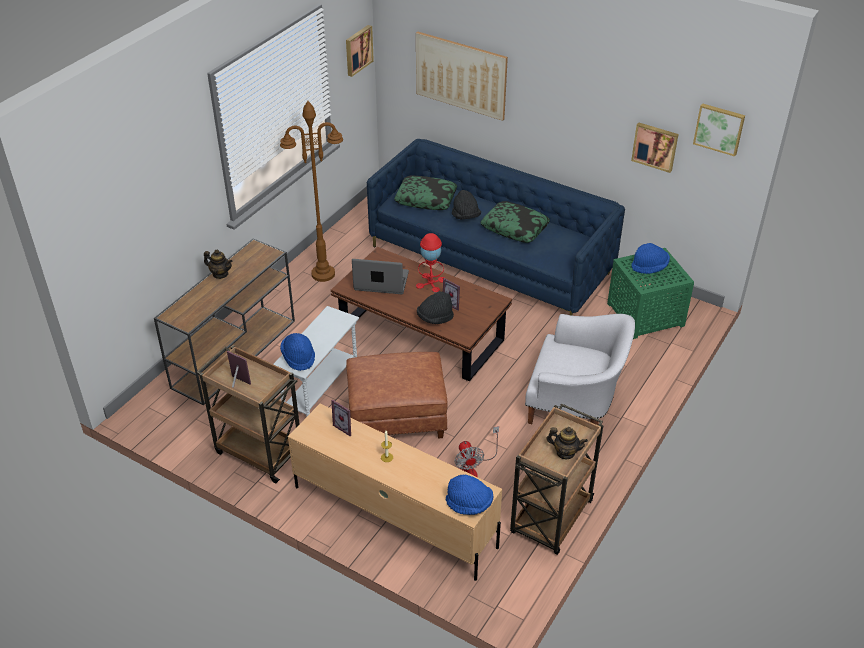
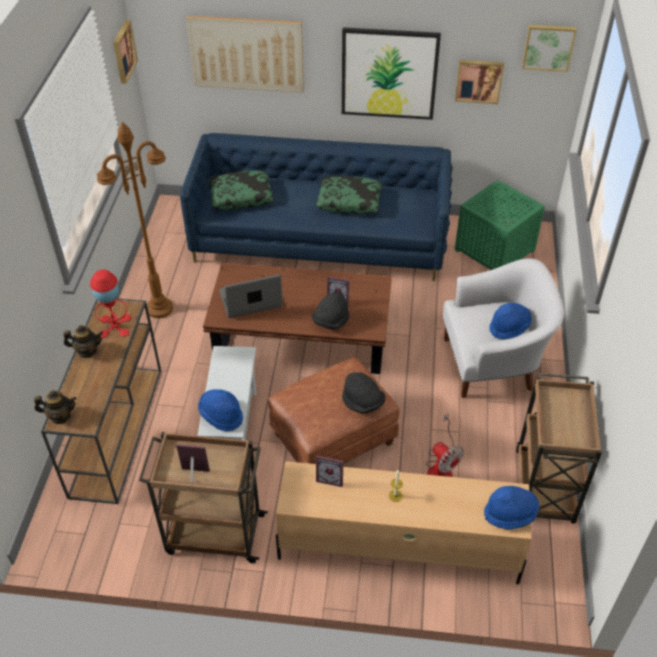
camera: 25 degrees left, 5 degrees up
red table lamp [416,233,446,293] -> red table lamp moved to [90,270,131,338]
black hat [452,190,481,220] -> black hat moved to [342,372,386,413]
teapot [546,427,588,459] -> teapot moved to [34,391,76,424]
blue hat [631,243,670,274] -> blue hat moved to [489,303,532,339]
none -> picture [342,27,441,120]

